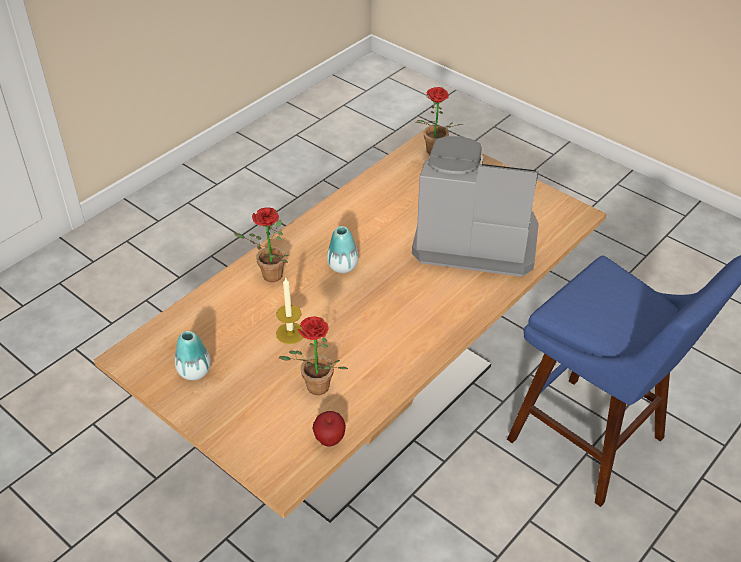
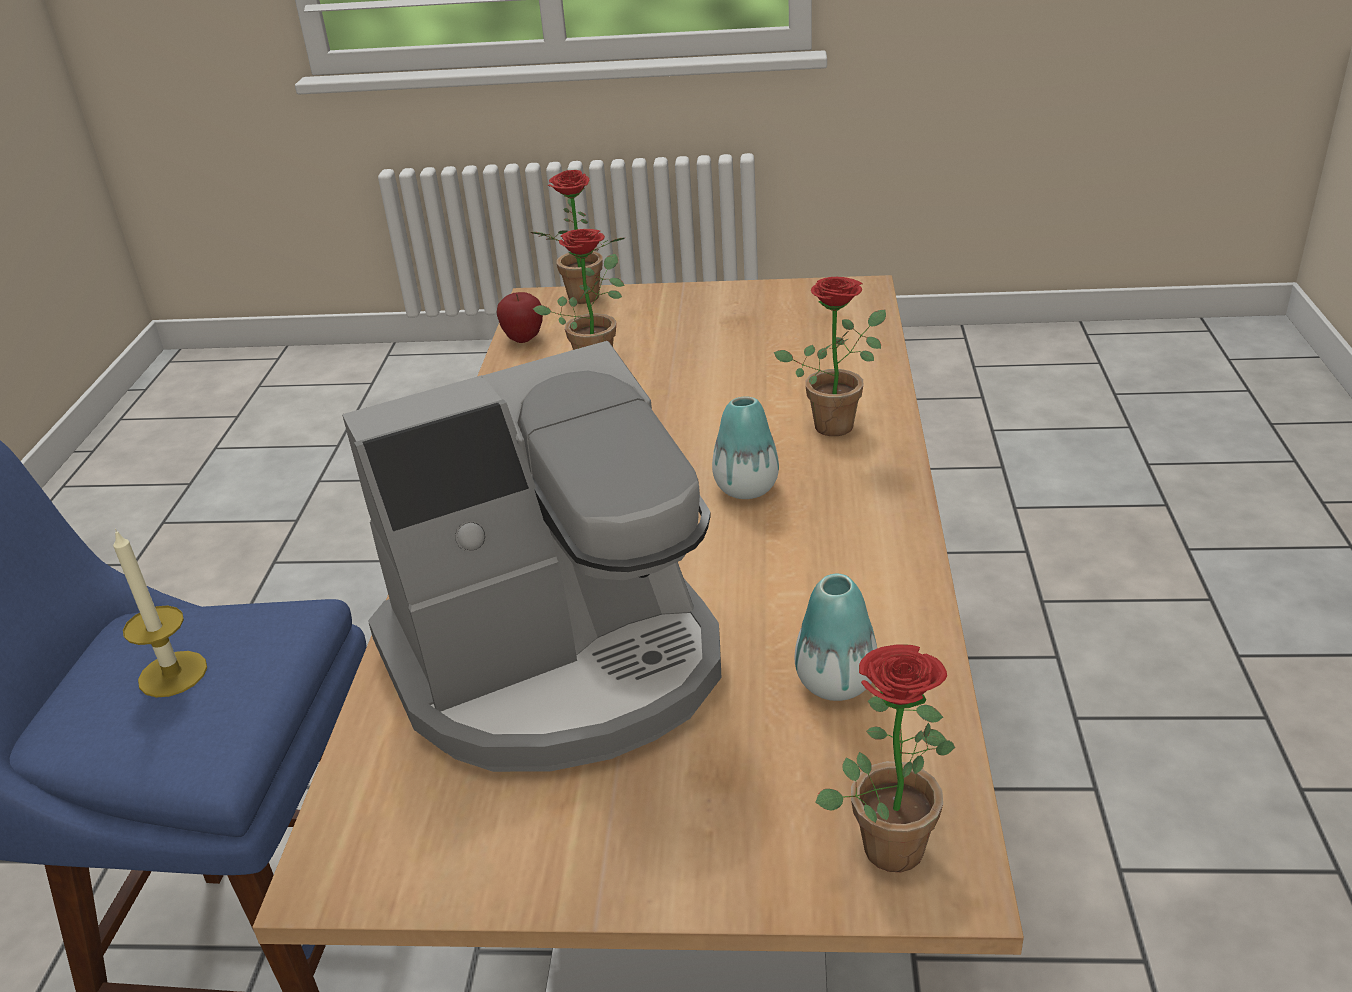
camera: 145 degrees right, 10 degrees down
vase [175,331,211,380] -> vase moved to [795,574,877,701]
candle [276,278,304,344] -> candle moved to [113,529,207,697]
none -> potted plant [530,170,625,304]

